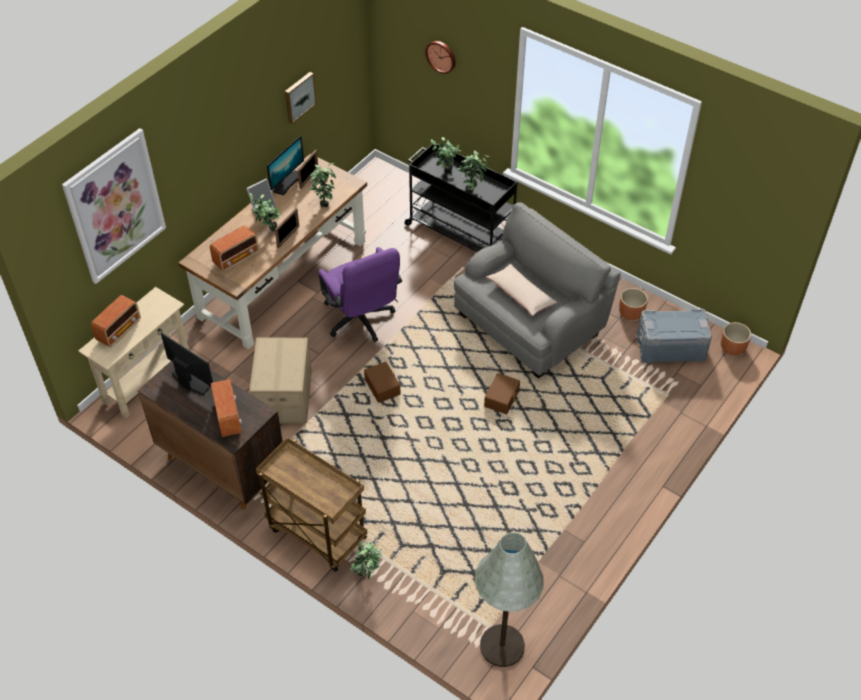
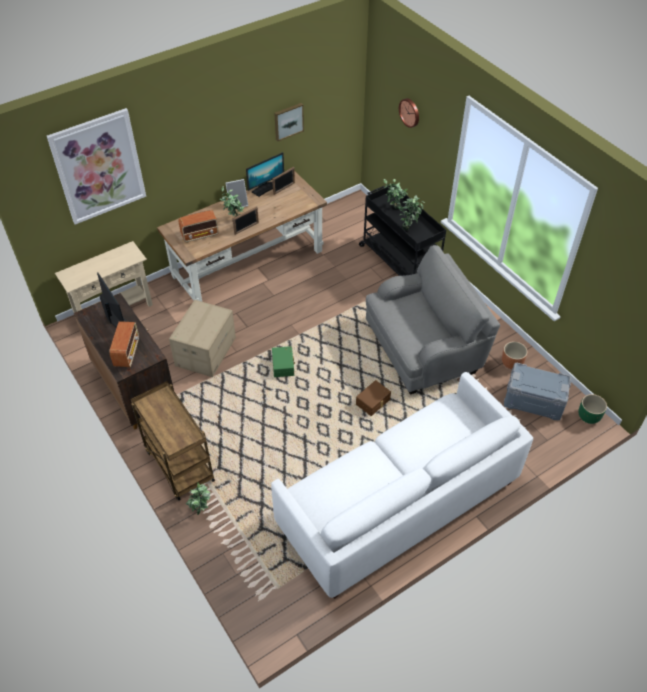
camera: 20 degrees right, 0 degrees up
radio [91,295,141,347] -> none
potted plant [309,163,336,207] -> none
purple office chair [318,247,402,342] -> none
brown storage box [364,362,400,403] -> green storage box [272,346,295,377]
grey floor lamp [475,533,544,667] -> none
beige pillow [486,264,557,316] -> none
brown planter [721,322,751,355] -> green planter [578,394,607,424]
none -> white sofa [271,372,533,599]

